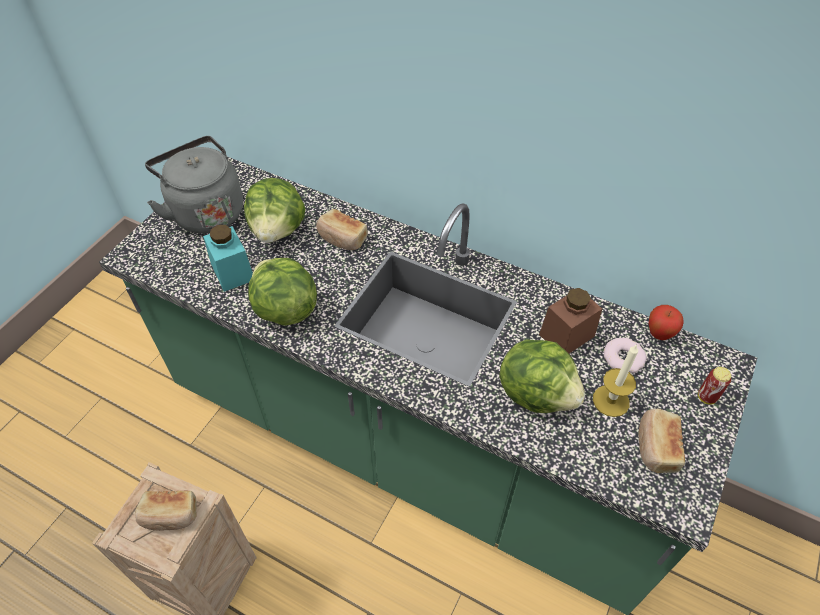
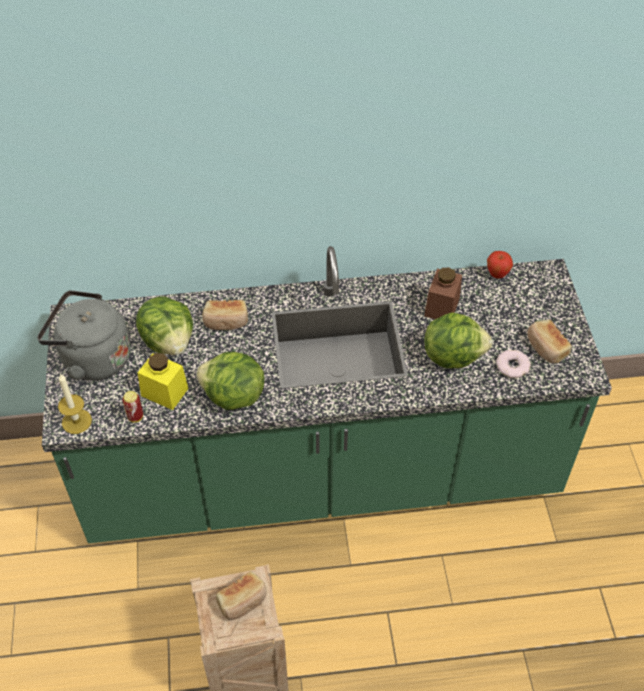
camera: 35 degrees left, 0 degrees up
turquoise jar [203,225,253,292] -> yellow jar [137,353,189,410]
candle [593,344,638,417] -> candle moved to [58,373,92,434]
donut [604,338,647,373] -> donut moved to [496,350,531,378]
can [698,367,731,405] -> can moved to [123,391,143,423]

